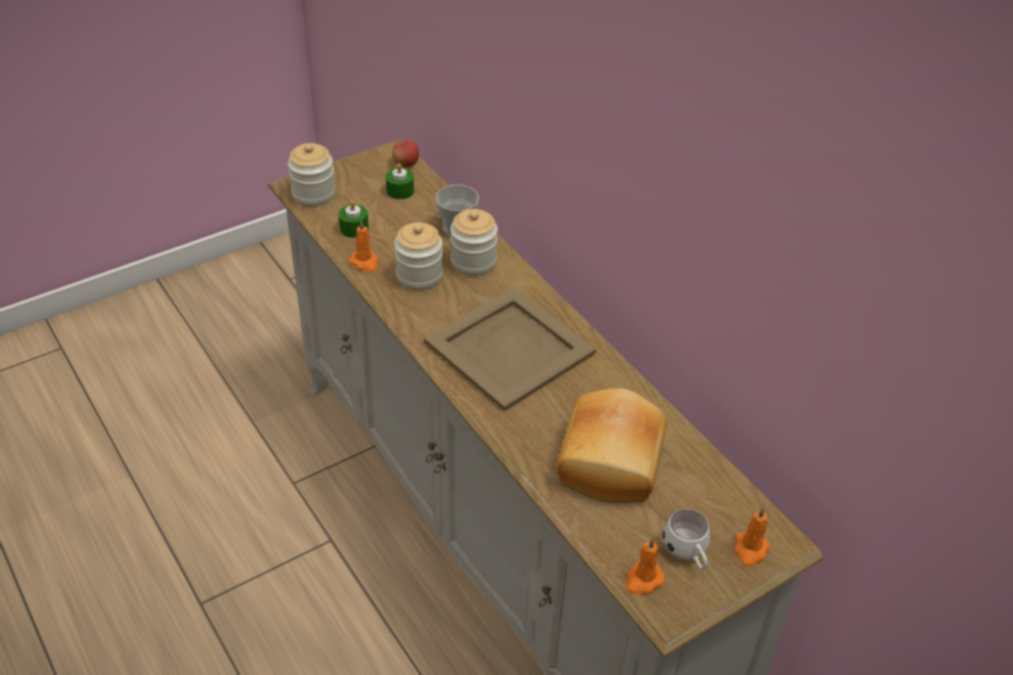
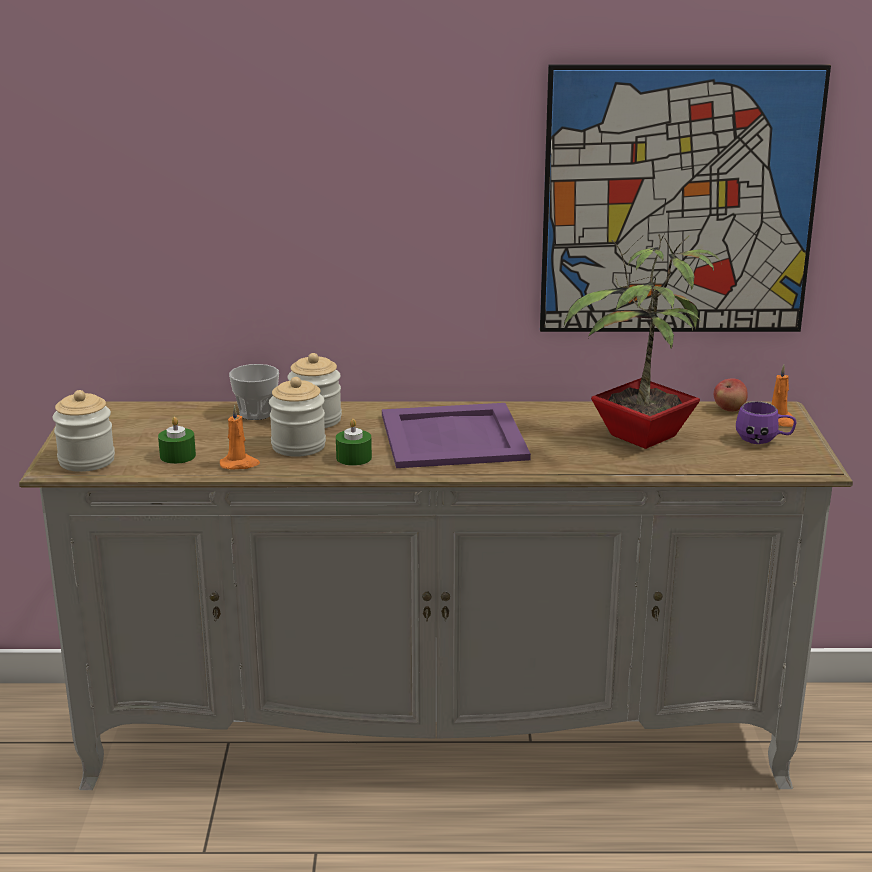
camera: 55 degrees left, 20 degrees down
green candle [386,163,414,199] -> green candle moved to [336,419,372,466]
apple [392,140,419,167] -> apple moved to [714,378,748,412]
beige tray [424,287,596,411] -> purple tray [382,403,531,468]
bread [556,388,667,503] -> potted plant [564,234,722,449]
orange candle [626,538,665,595] -> none
white mug [663,510,710,570] -> purple mug [736,401,797,444]
none -> picture [540,65,831,332]

